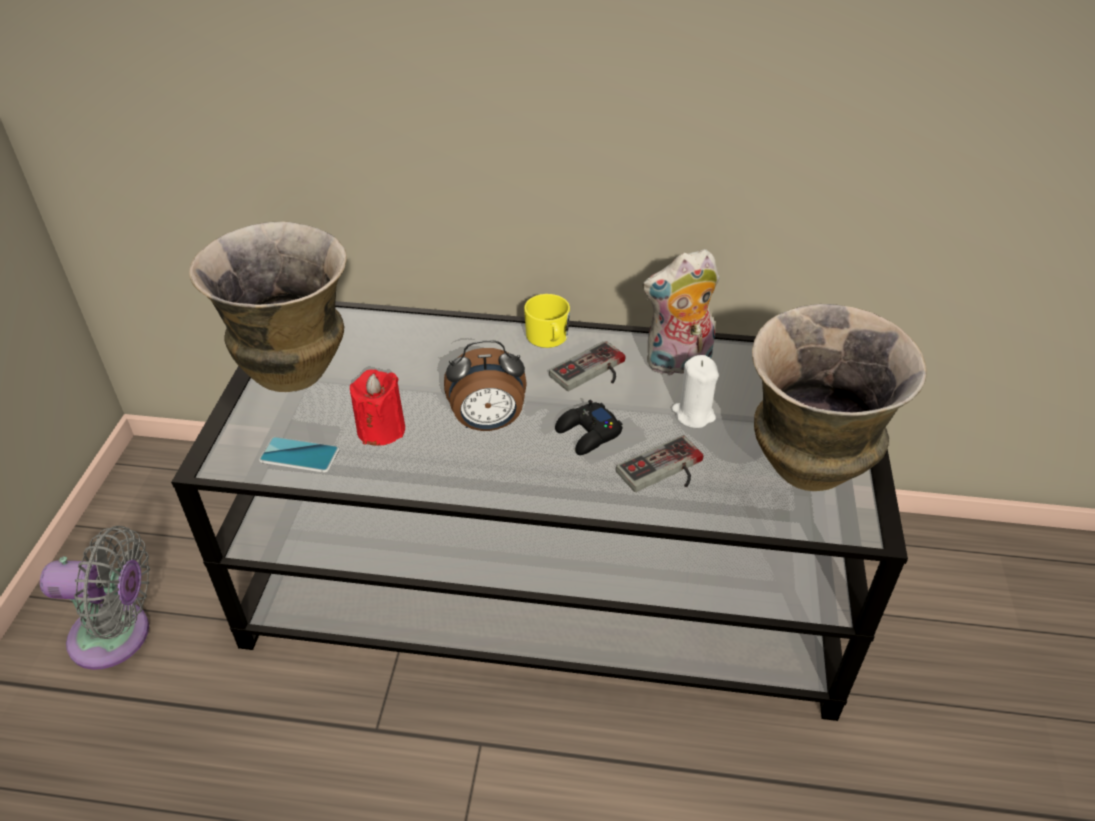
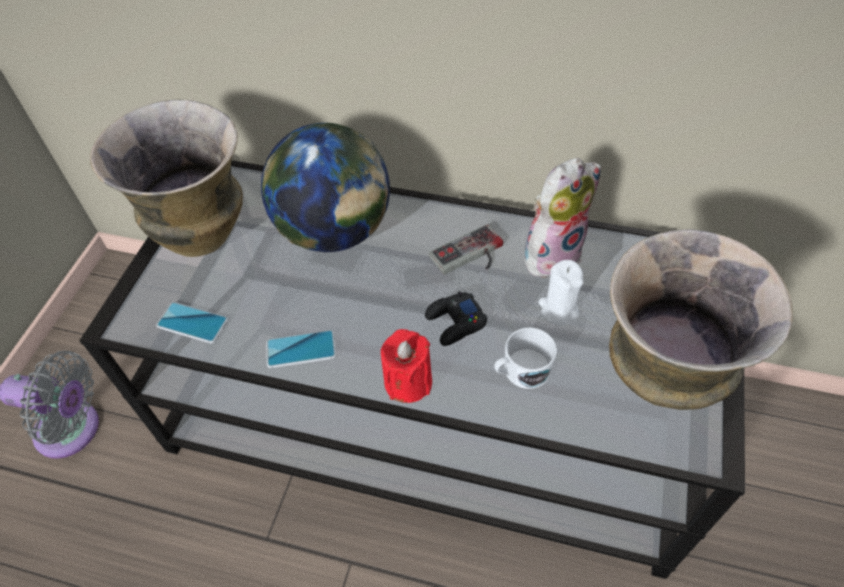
camera: 10 degrees right, 10 degrees up
red candle [350,369,405,446] -> red candle moved to [381,329,432,403]
alarm clock [444,340,527,431] -> none
yellow mug [524,294,570,348] -> none
game controller [616,435,703,492] -> white mug [494,328,557,389]
plush toy [642,249,719,376] -> plush toy turned 150 degrees clockwise [524,158,601,278]
none -> globe [261,123,390,252]
none -> phone [266,330,336,368]

